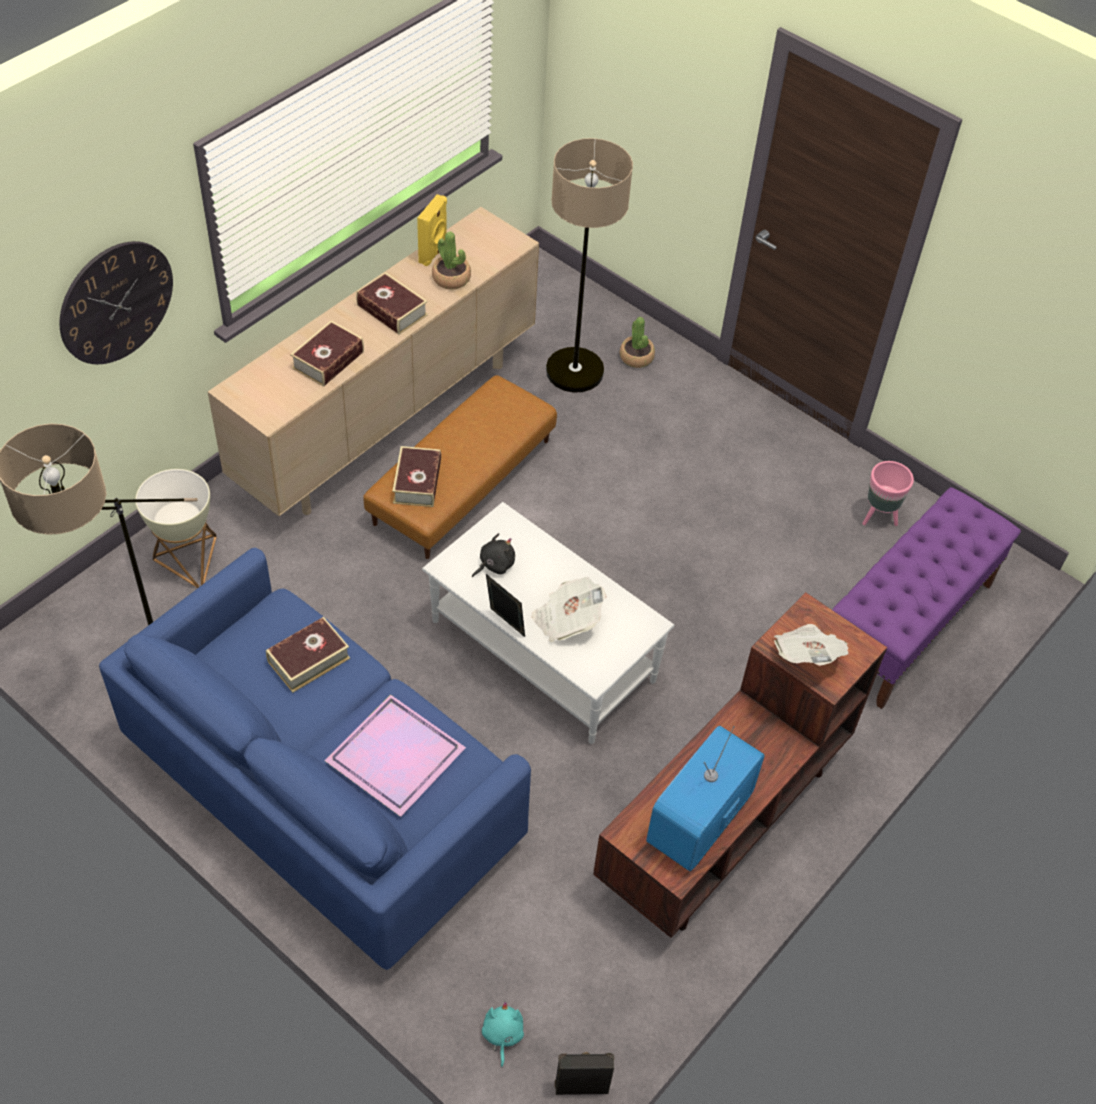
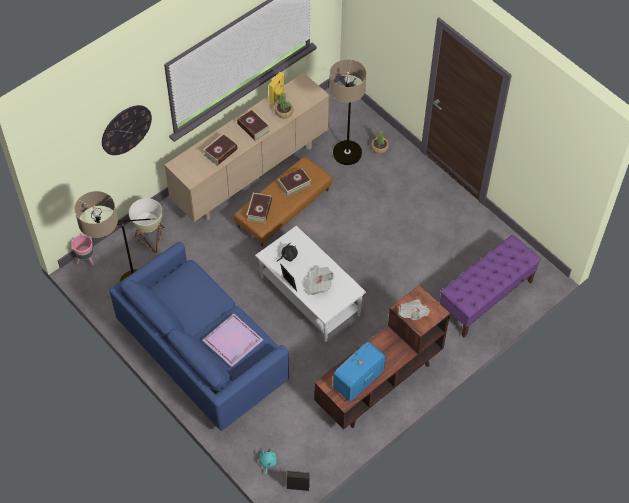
camera: 10 degrees right, 5 degrees up
book [266,617,350,693] -> book moved to [278,168,312,197]
pink planter [862,461,914,526] -> pink planter moved to [71,235,94,266]

